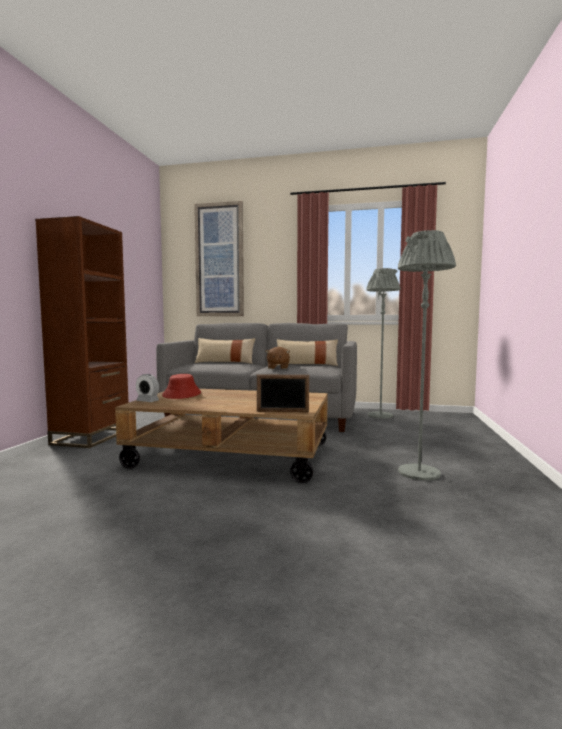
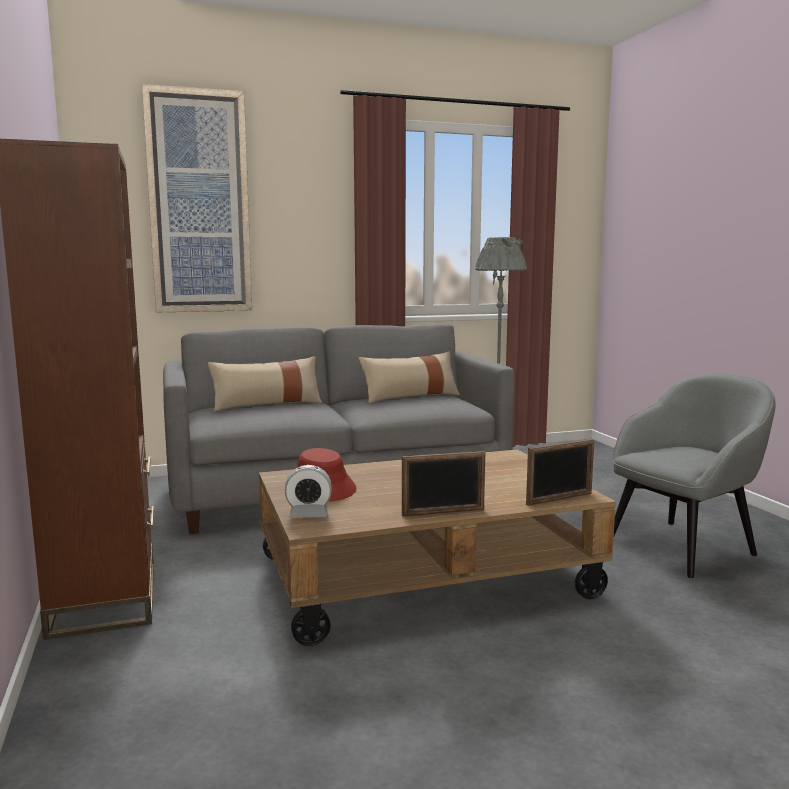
camera: 30 degrees left, 5 degrees up
brown plush toy [265,347,290,369] -> none
grey floor lamp [398,230,456,481] -> grey armchair [612,373,776,578]
none -> picture frame [402,451,485,516]

